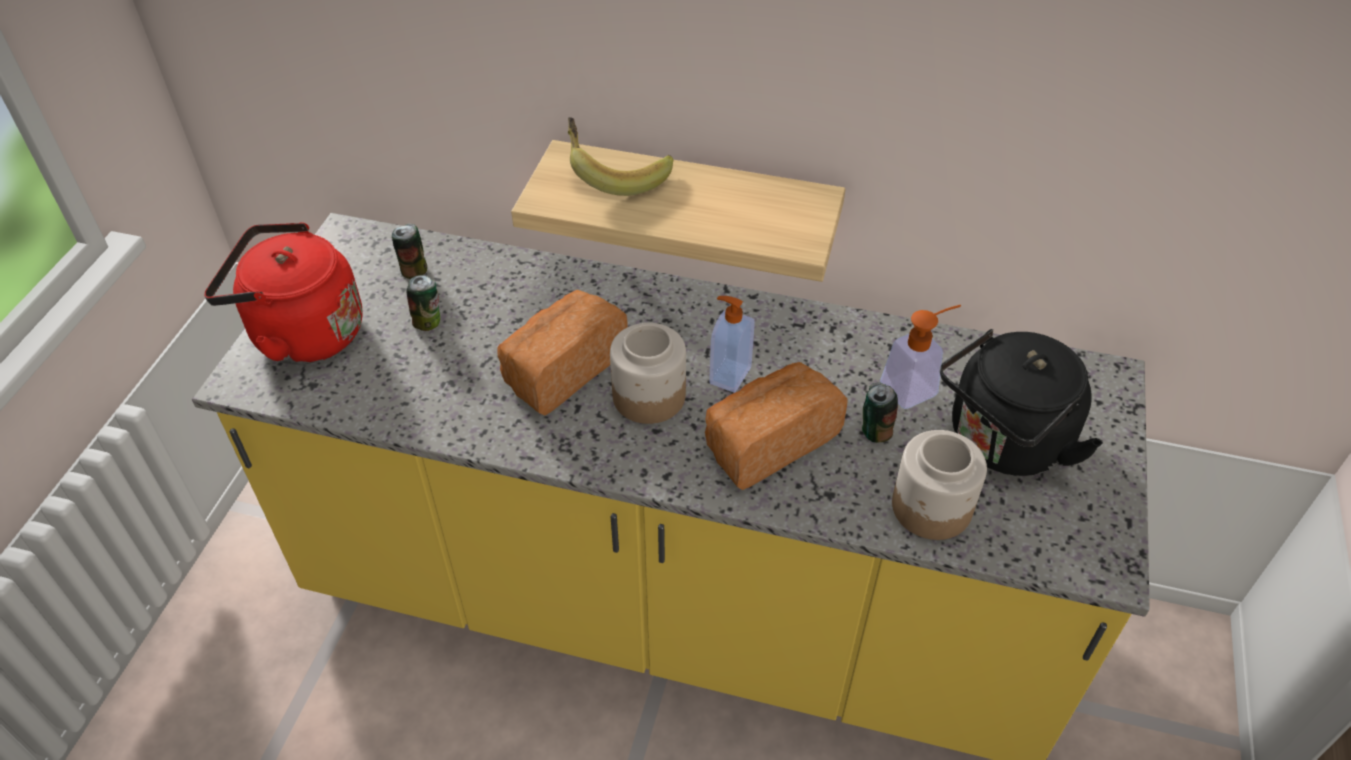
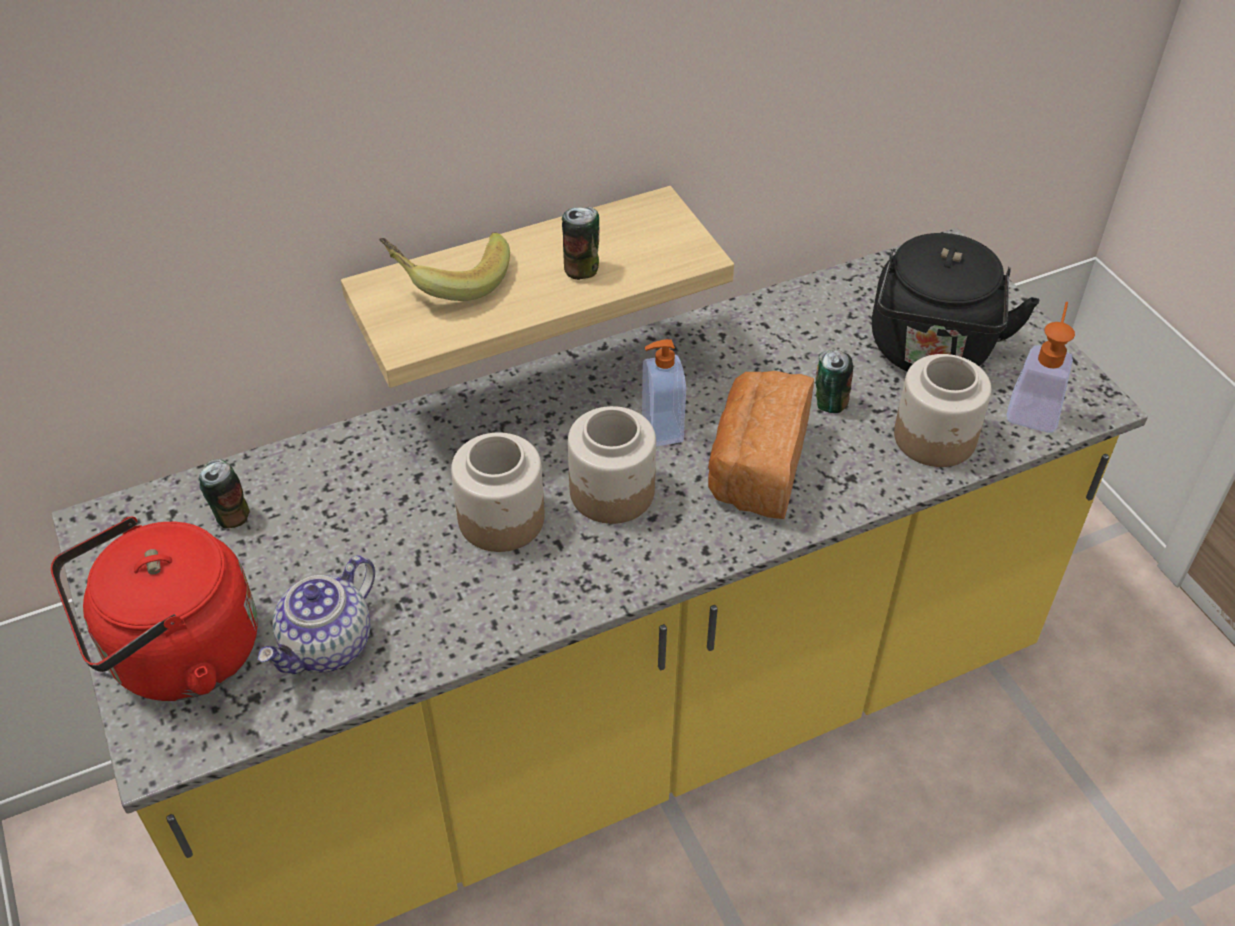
camera: 40 degrees left, 0 degrees up
can [407,275,440,331] -> can moved to [562,207,599,280]
bread [498,290,628,415] -> jar [451,433,545,552]
soap dispenser [880,305,961,409] -> soap dispenser moved to [1006,302,1075,433]
none -> teapot [258,556,375,674]

